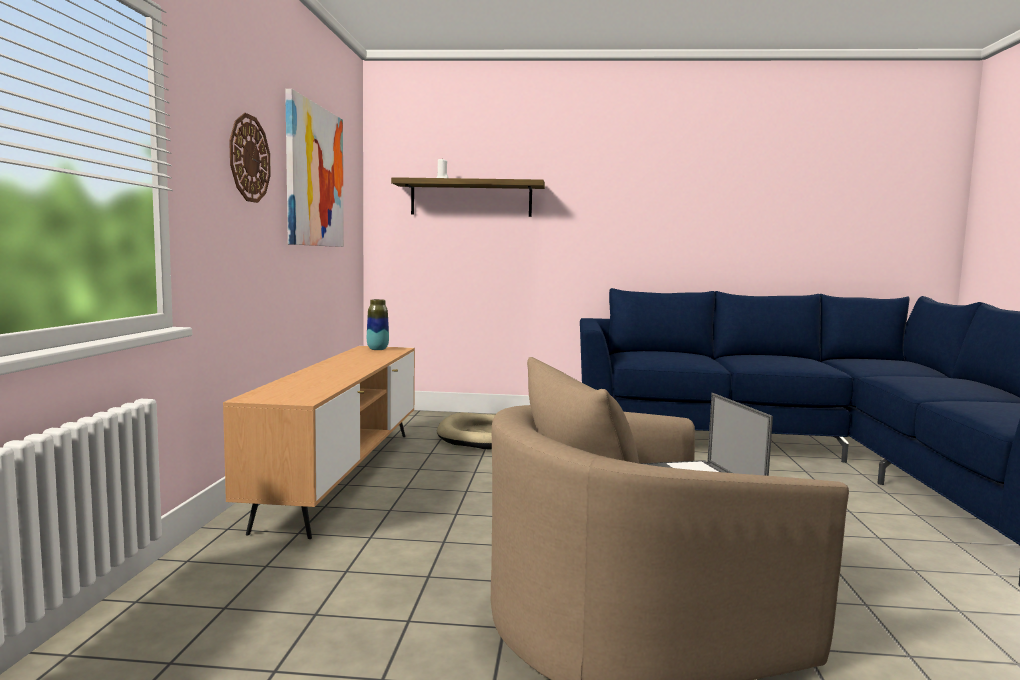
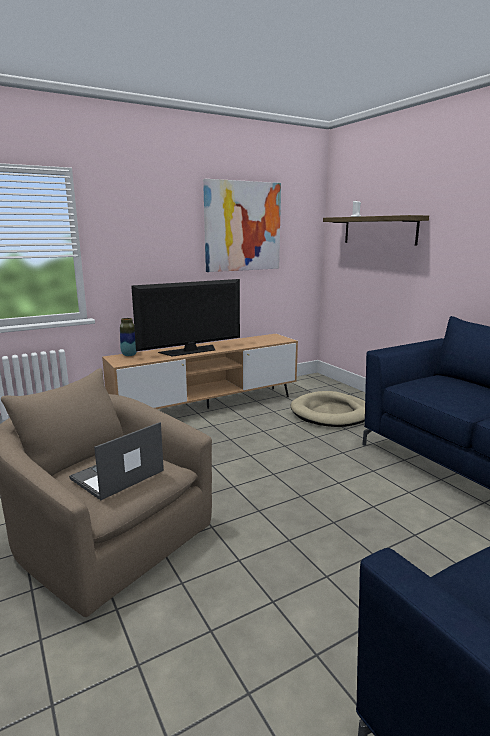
camera: 55 degrees right, 10 degrees up
wall clock [229,113,271,203] -> none
vase [367,299,389,350] -> vase moved to [120,318,137,356]
none -> television [131,279,240,357]

